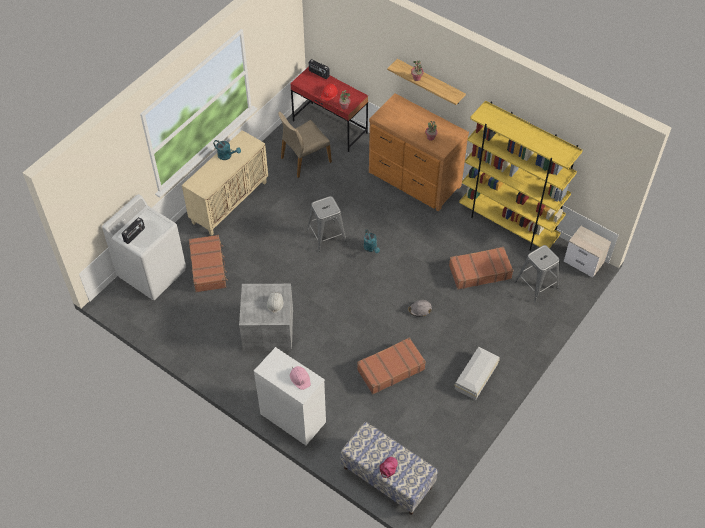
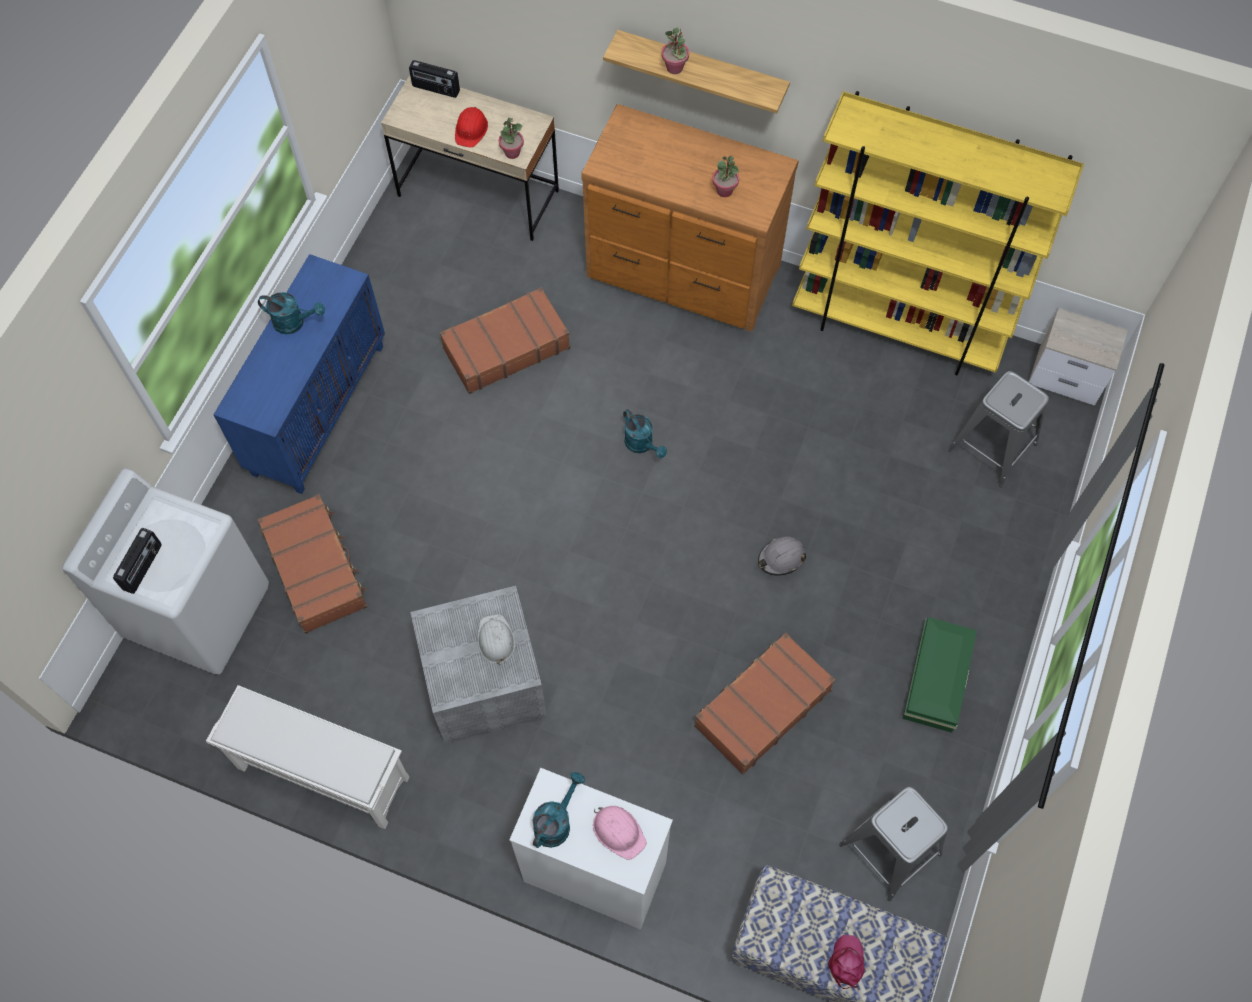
camera: 15 degrees left, 10 degrees up
beige cabinet [182,130,268,236] -> blue cabinet [213,254,385,494]
beige chair [278,111,332,178] -> none
red desk [290,67,368,152] -> beige desk [381,75,559,241]
grey stool [307,196,347,252] -> grey stool moved to [839,787,949,902]
brown suitcase [449,247,513,289] -> brown suitcase moved to [440,288,570,394]
white storage box [455,347,500,400] -> green storage box [903,617,977,733]
none -> white shoe rack [206,685,410,829]
none -> turquoise watering can [533,772,585,848]

